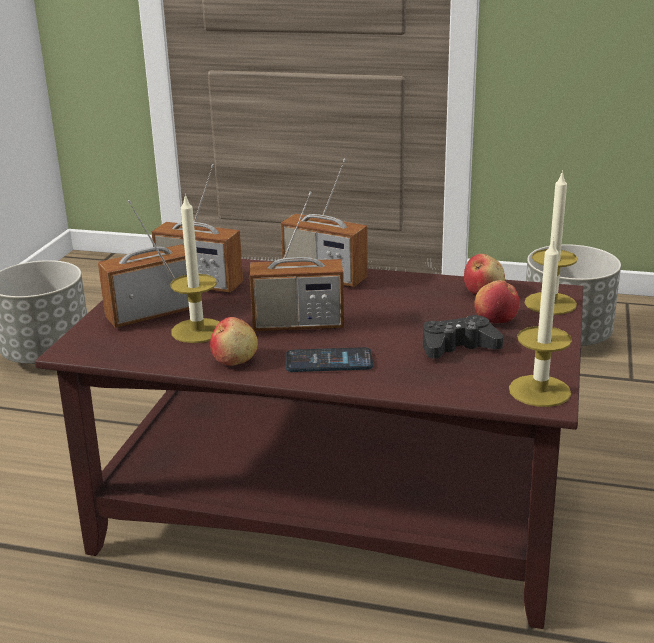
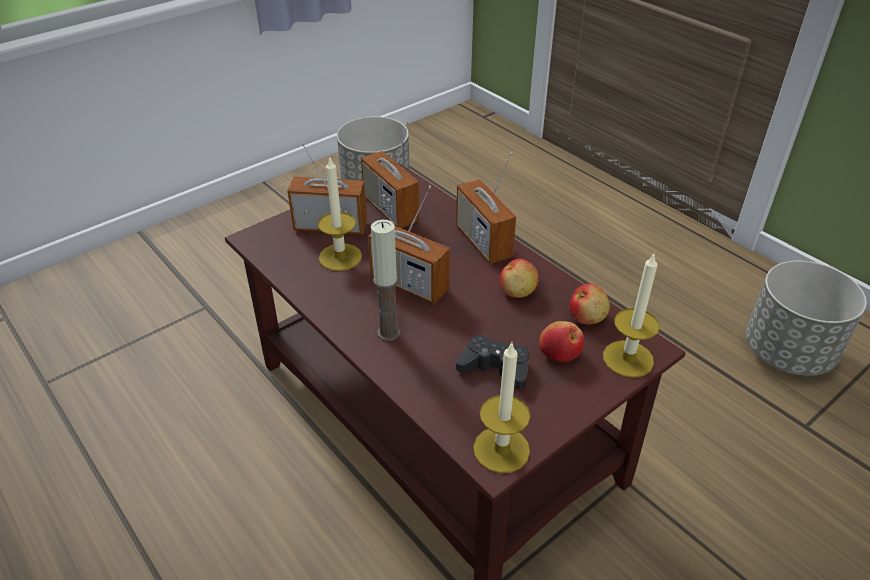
camera: 35 degrees right, 15 degrees up
apple [210,317,258,366] -> apple moved to [499,259,539,298]
phone [286,347,373,372] -> candle [371,220,400,341]

